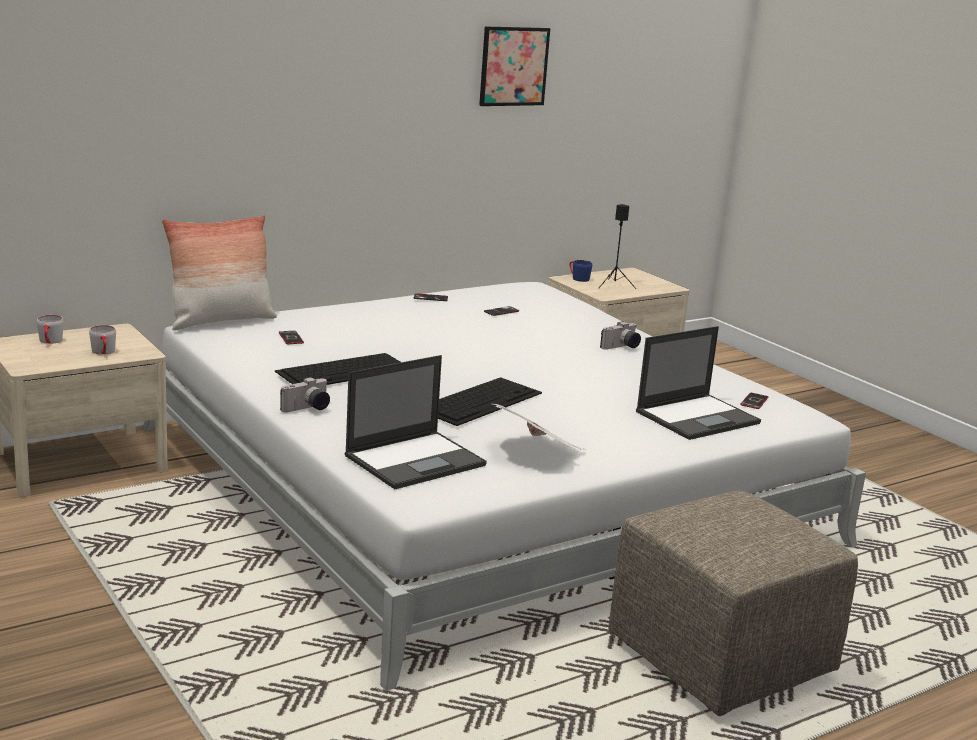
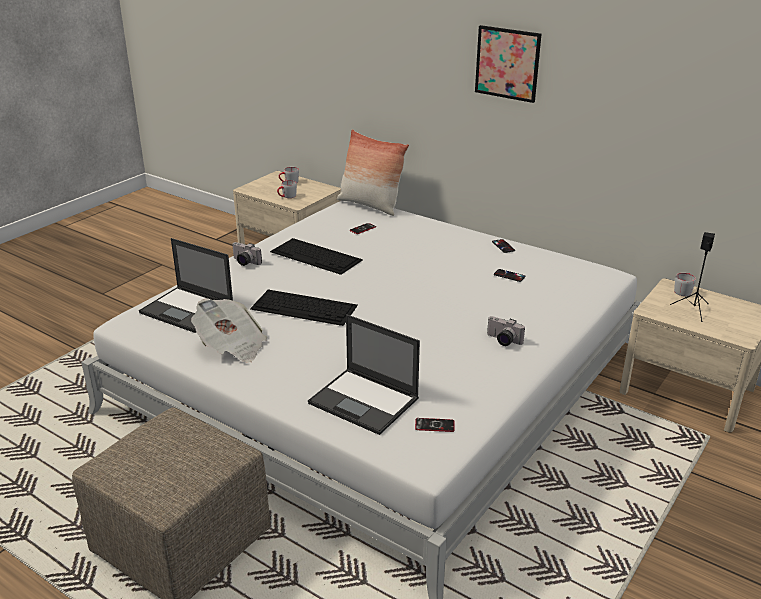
camera: 70 degrees right, 10 degrees up
picture [479,26,550,106] -> picture moved to [475,25,541,103]
blue mug [570,260,592,282] -> grey mug [674,273,696,296]

